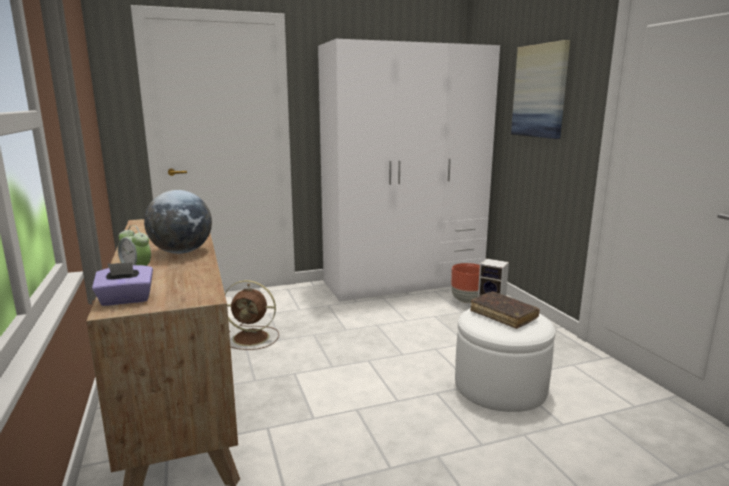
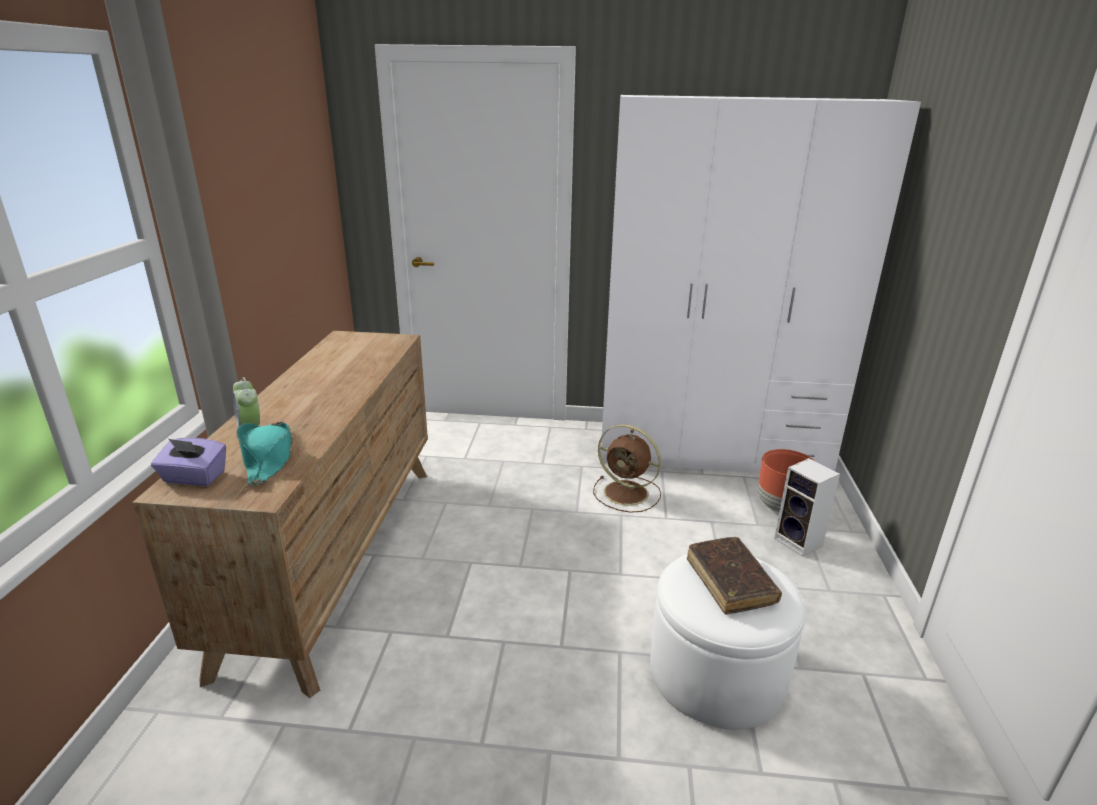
camera: 25 degrees right, 10 degrees up
globe [144,190,212,254] -> none
brown fan [225,280,279,350] -> brown fan moved to [593,424,661,513]
picture [511,40,570,139] -> none
none -> turquoise hat [236,421,293,485]

